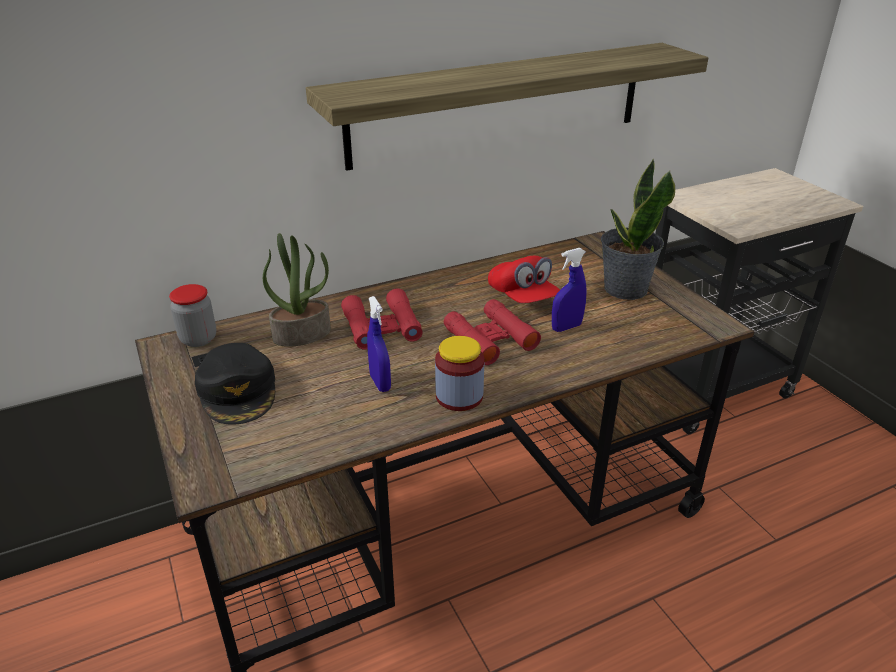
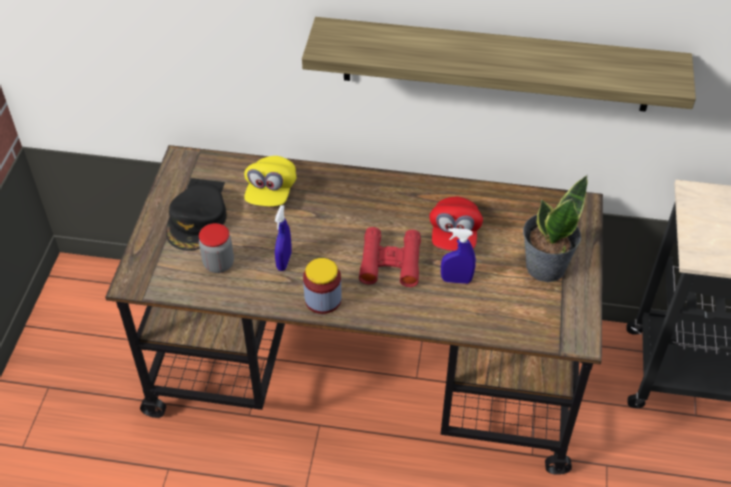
camera: 35 degrees right, 15 degrees up
jar [169,284,216,347] -> jar moved to [199,223,234,273]
potted plant [263,233,331,347] -> yellow cap [244,156,297,206]
red binoculars [341,288,423,350] -> none

